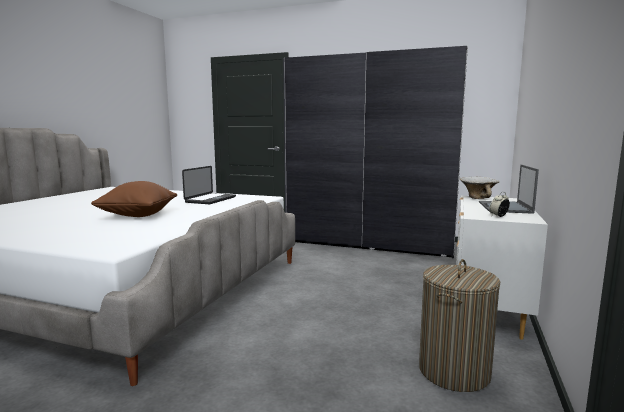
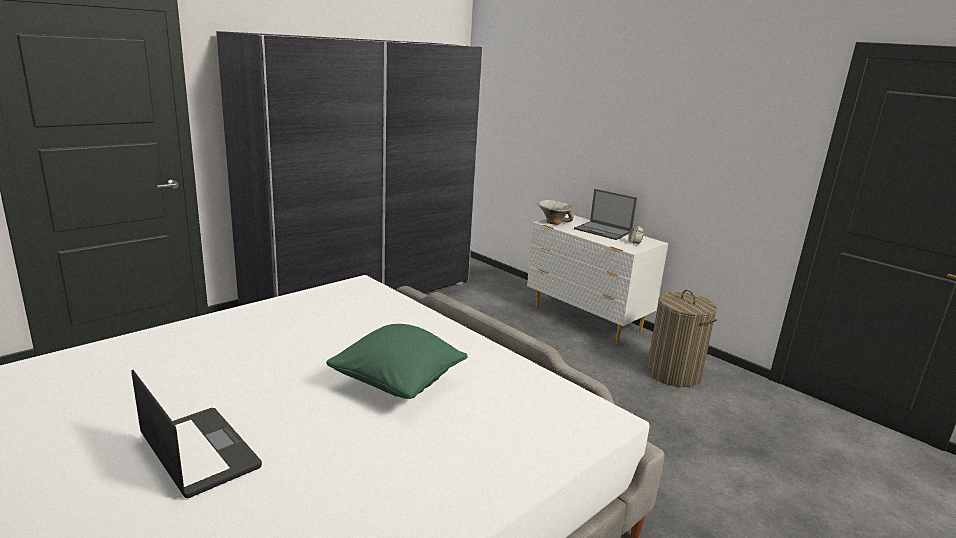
camera: 65 degrees left, 10 degrees up
brown pillow [91,181,177,217] -> green pillow [326,324,468,399]
laptop [182,166,236,204] -> laptop moved to [131,370,262,498]

